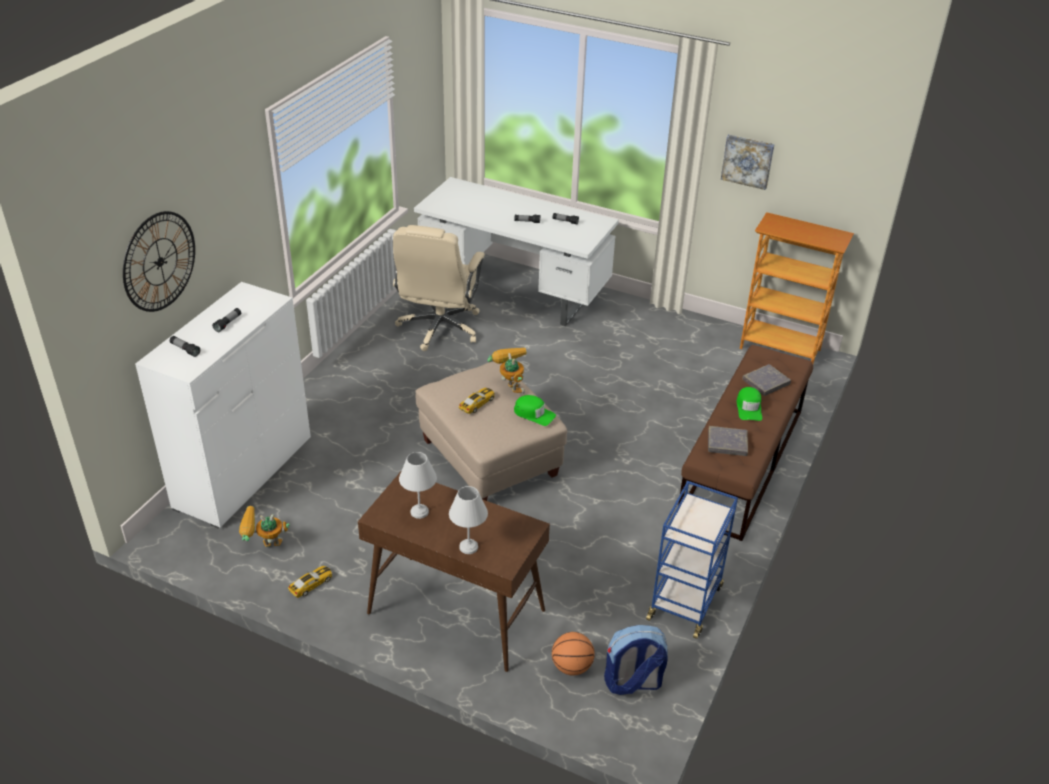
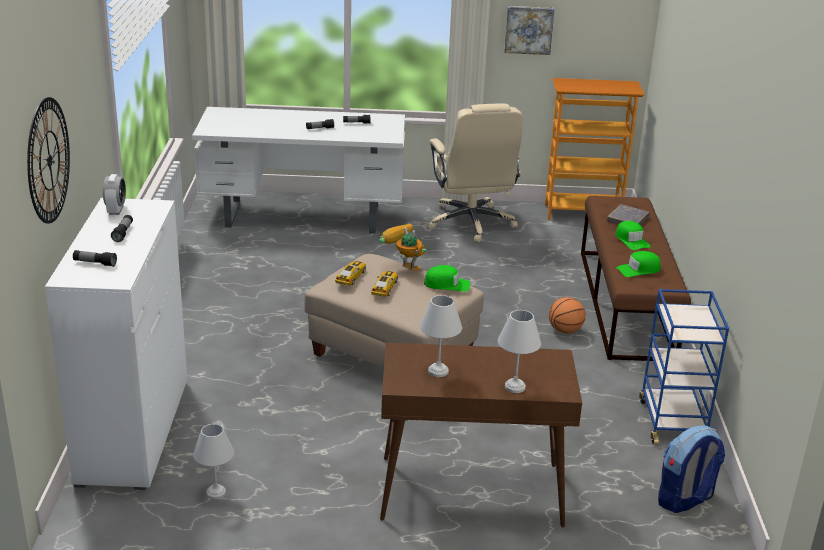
camera: 25 degrees left, 10 degrees down
toy robot [239,506,290,547] -> white table lamp [193,424,234,499]
toy car [288,566,332,598] -> toy car moved to [335,261,366,286]
beige office chair [393,225,485,351] -> beige office chair moved to [428,104,523,242]
basketball [552,632,595,676] -> basketball moved to [549,297,586,333]
grey book [708,426,748,456] -> green cap [617,251,661,277]
none -> alarm clock [103,174,126,215]

